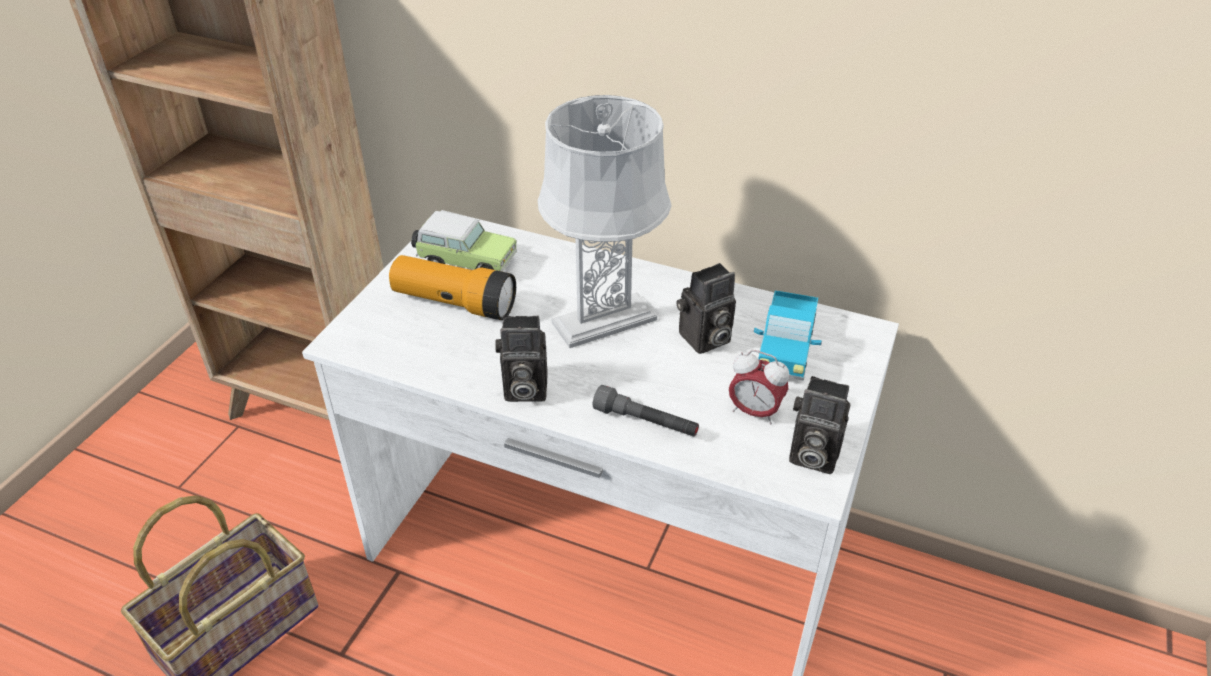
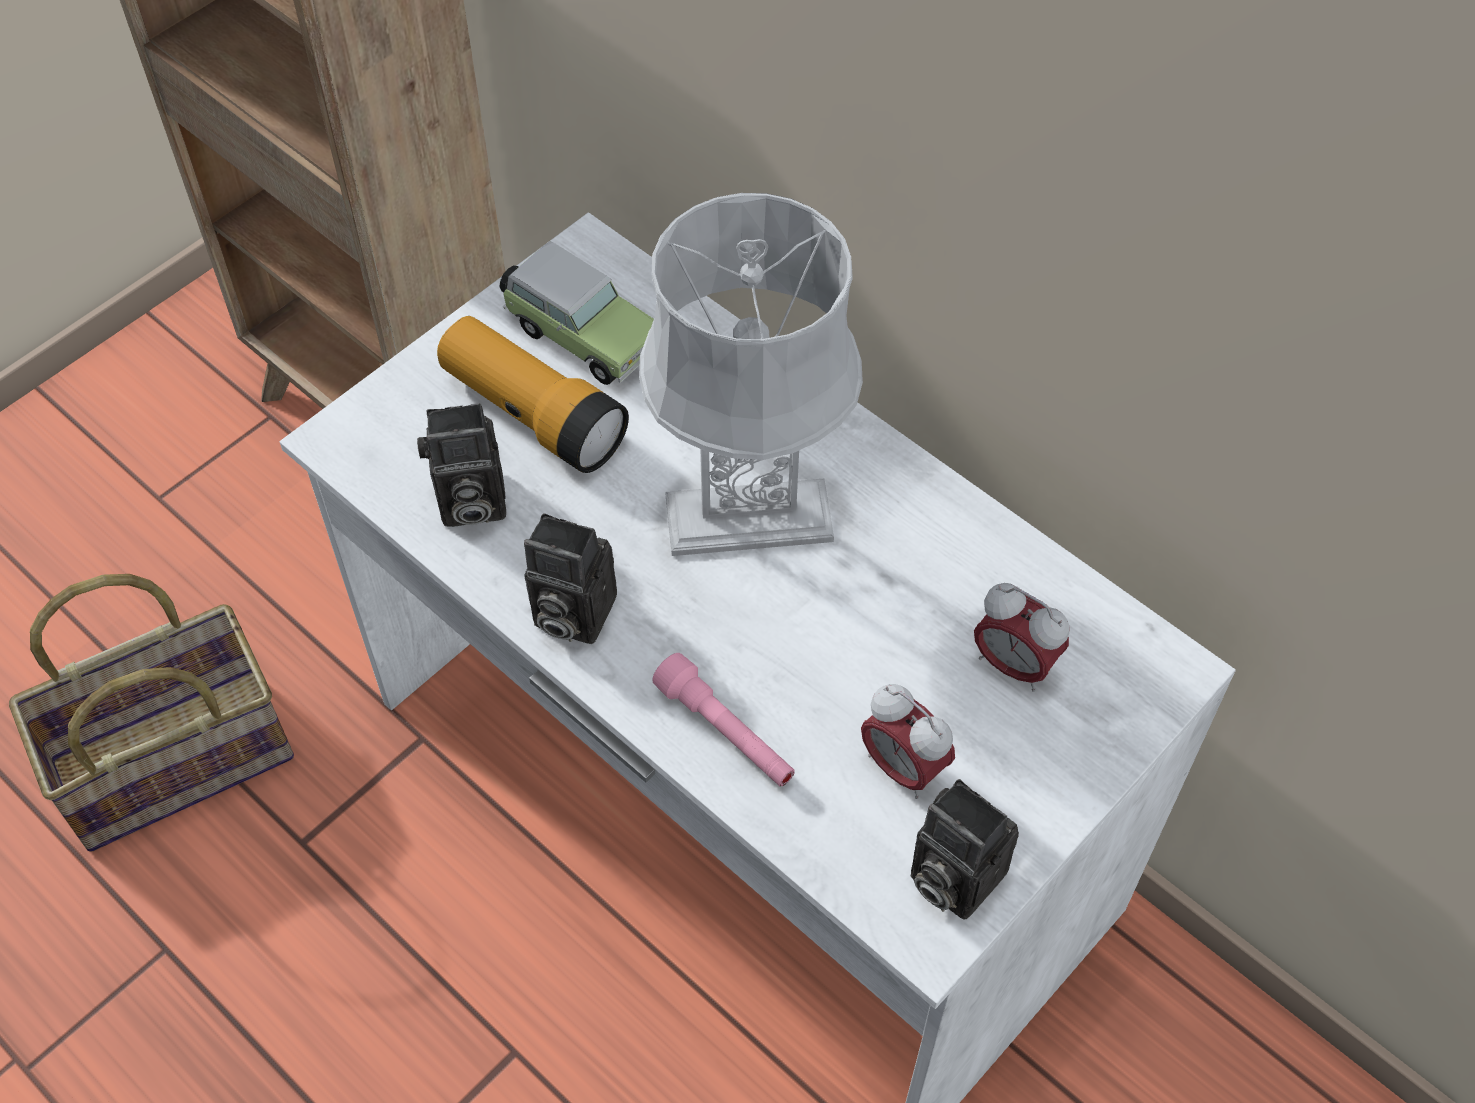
camera: 20 degrees right, 15 degrees up
grey flashlight [593,385,699,437] -> pink flashlight [652,653,795,786]
camera [677,263,736,354] -> camera moved to [417,403,506,527]
toy truck [754,290,822,381] -> alarm clock [974,583,1069,692]

